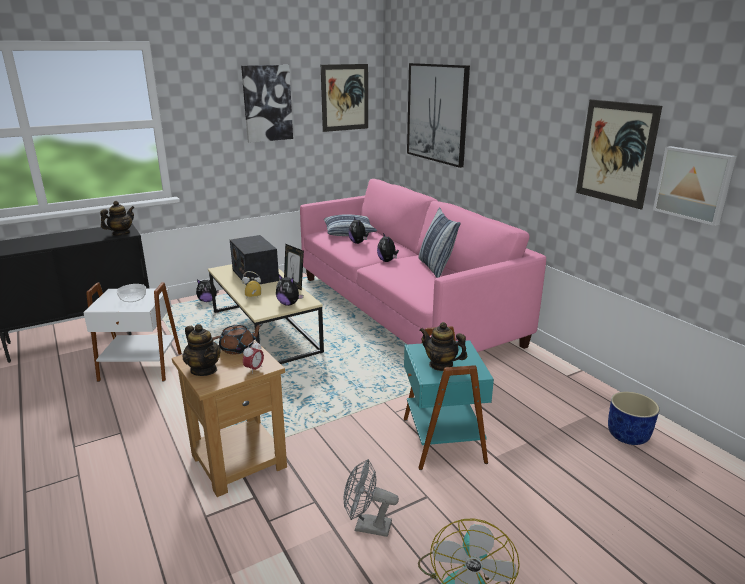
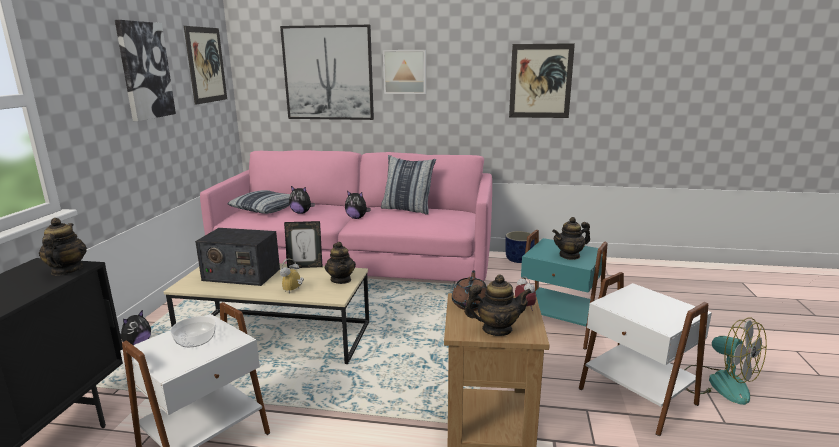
camera: 50 degrees left, 5 degrees down
plush toy [276,275,303,306] -> teapot [325,242,356,284]
grey fan [344,459,399,537] -> white side table [579,272,712,436]
blue planter [608,392,659,445] -> blue planter moved to [505,231,535,263]
picture [653,146,736,226] -> picture moved to [383,50,426,94]

